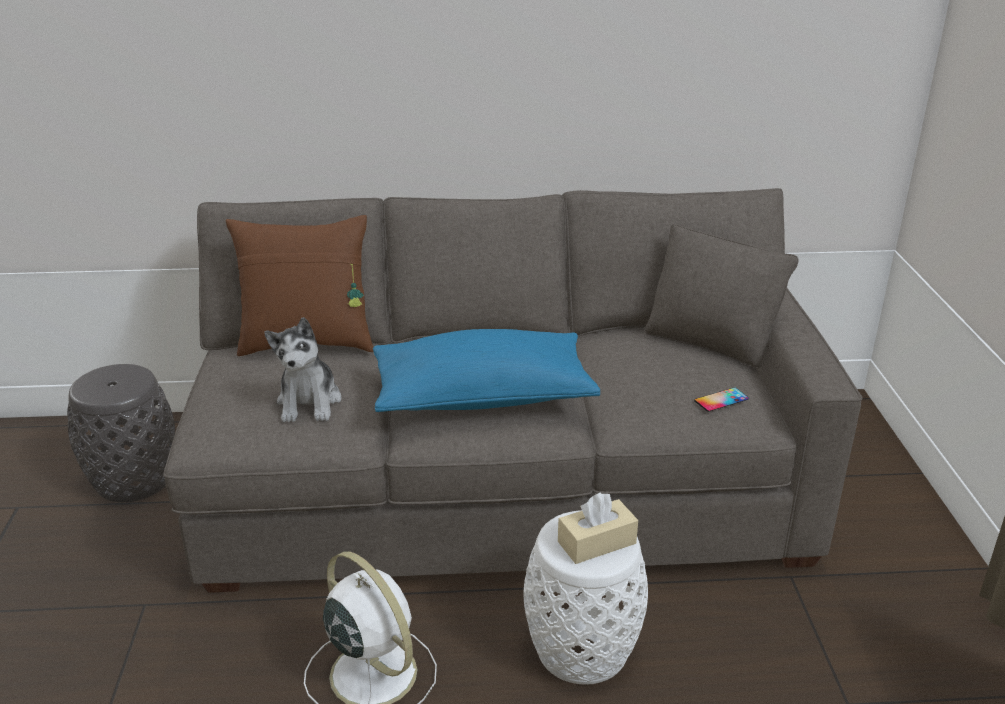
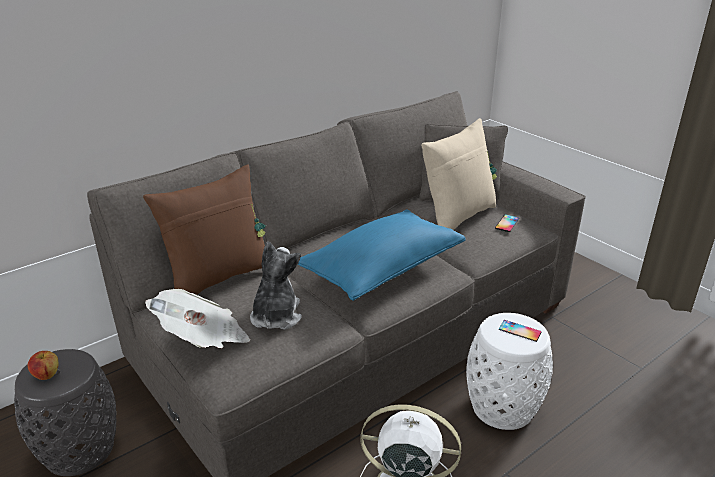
camera: 35 degrees left, 0 degrees up
plush toy [264,317,341,422] -> plush toy turned 135 degrees counterclockwise [250,242,302,329]
beige tissue box [558,492,638,564] -> phone [499,320,542,342]
none -> apple [28,351,59,380]
none -> newspaper [145,289,251,348]
none -> beige pillow [421,118,497,230]

